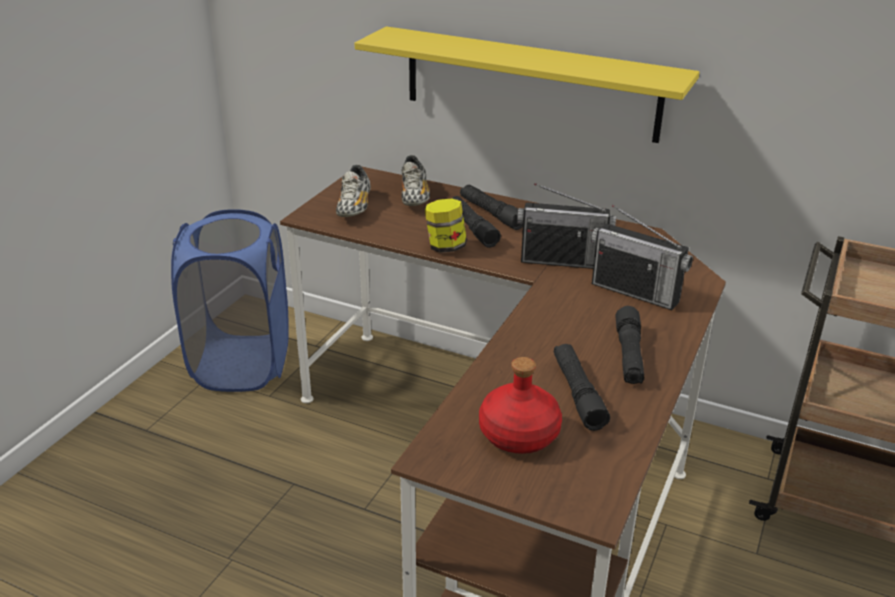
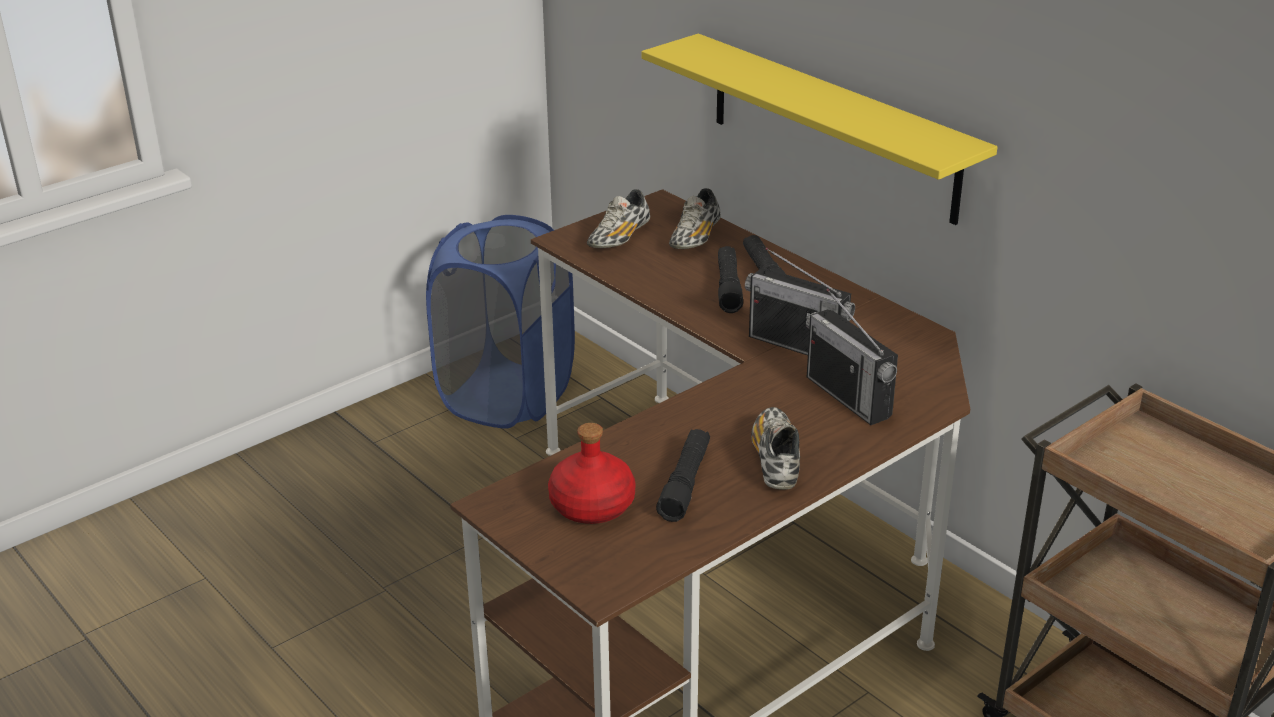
camera: 25 degrees right, 0 degrees up
jar [425,199,467,253] -> none
black flashlight [616,306,644,384] -> shoe [751,407,800,490]

